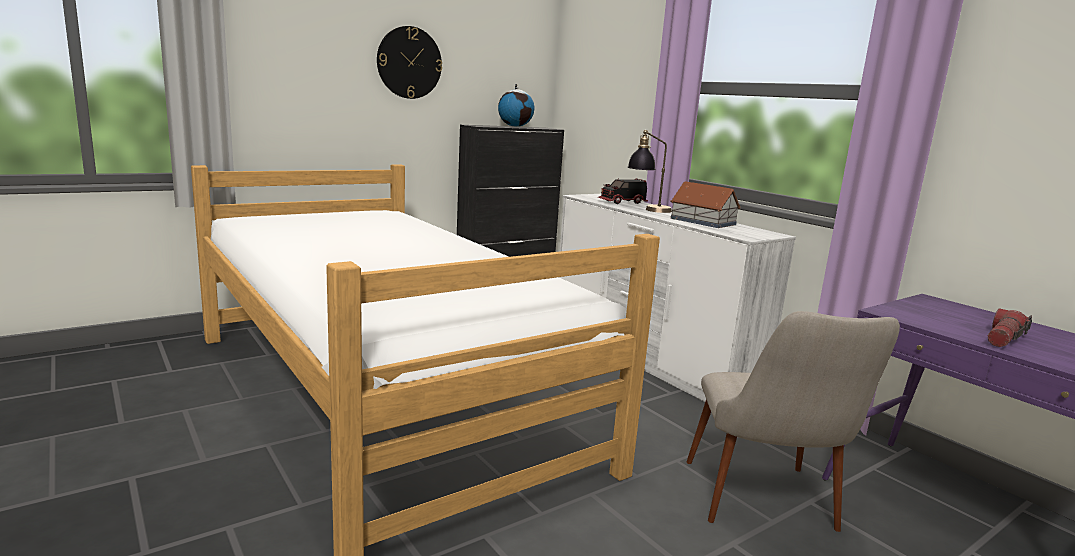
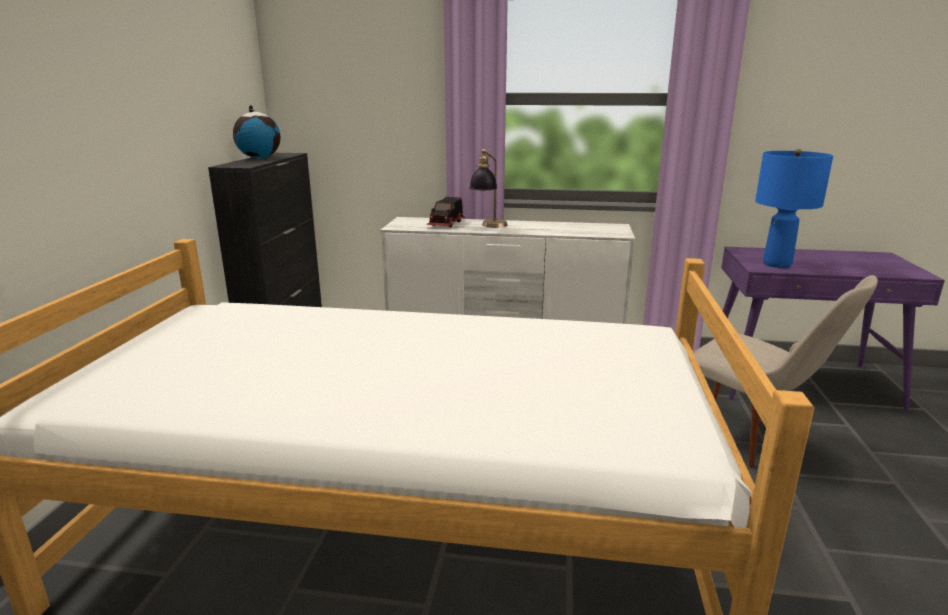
camera: 45 degrees left, 5 degrees up
wall clock [377,26,442,99] -> none
toy house [671,181,741,228] -> none
flashlight [987,308,1032,347] -> none
none -> blue table lamp [755,149,833,268]

